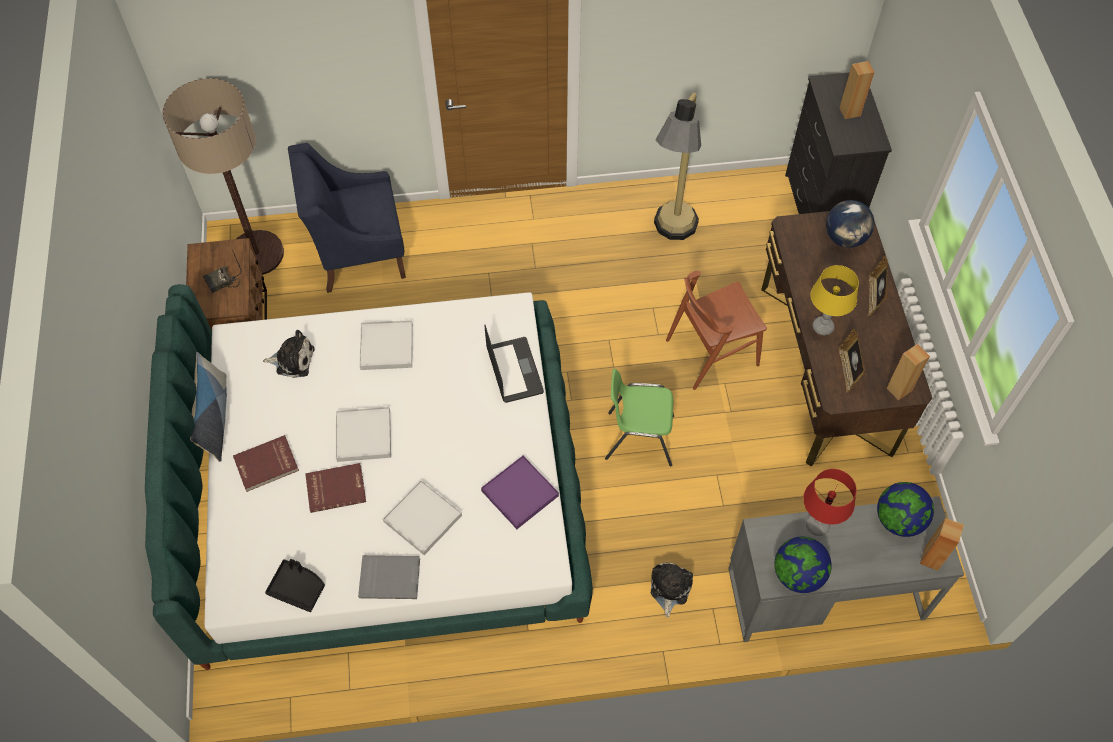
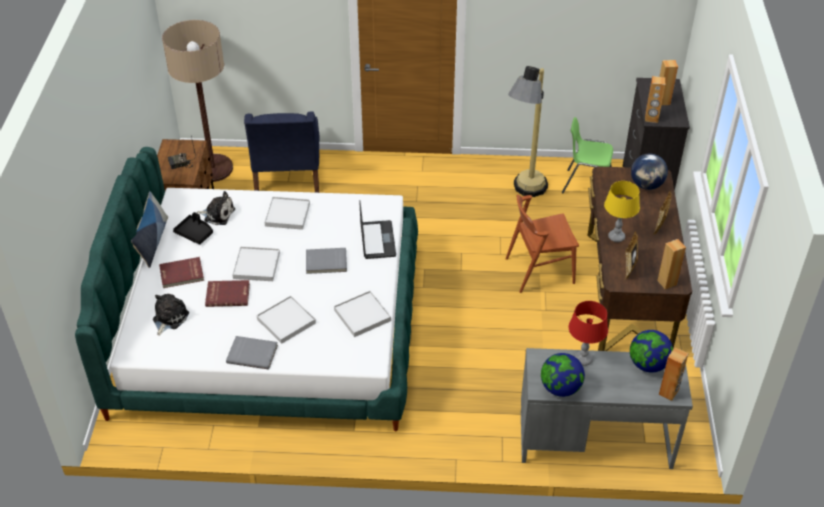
camera: 10 degrees right, 15 degrees down
black tray [265,559,325,612] -> black tray moved to [173,212,213,245]
blue armchair [288,143,406,293] -> blue armchair turned 90 degrees counterclockwise [244,111,319,193]
purple tray [481,456,559,529] -> white tray [334,291,391,337]
green chair [605,369,674,466] -> green chair moved to [562,117,613,193]
plush toy [651,562,693,618] -> plush toy moved to [153,294,189,336]
none -> grey book [306,248,347,274]
none -> brown speaker [645,76,665,123]

